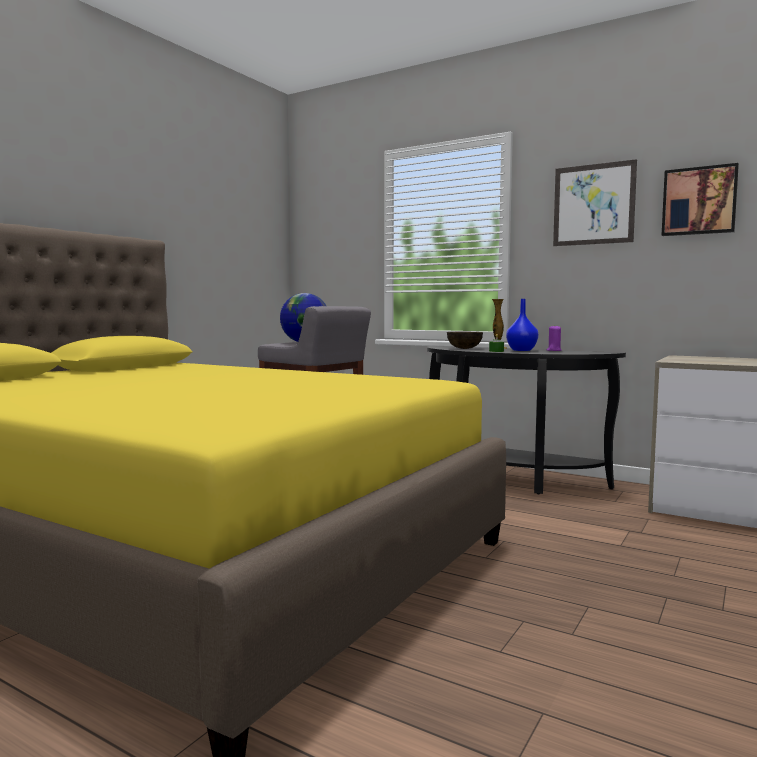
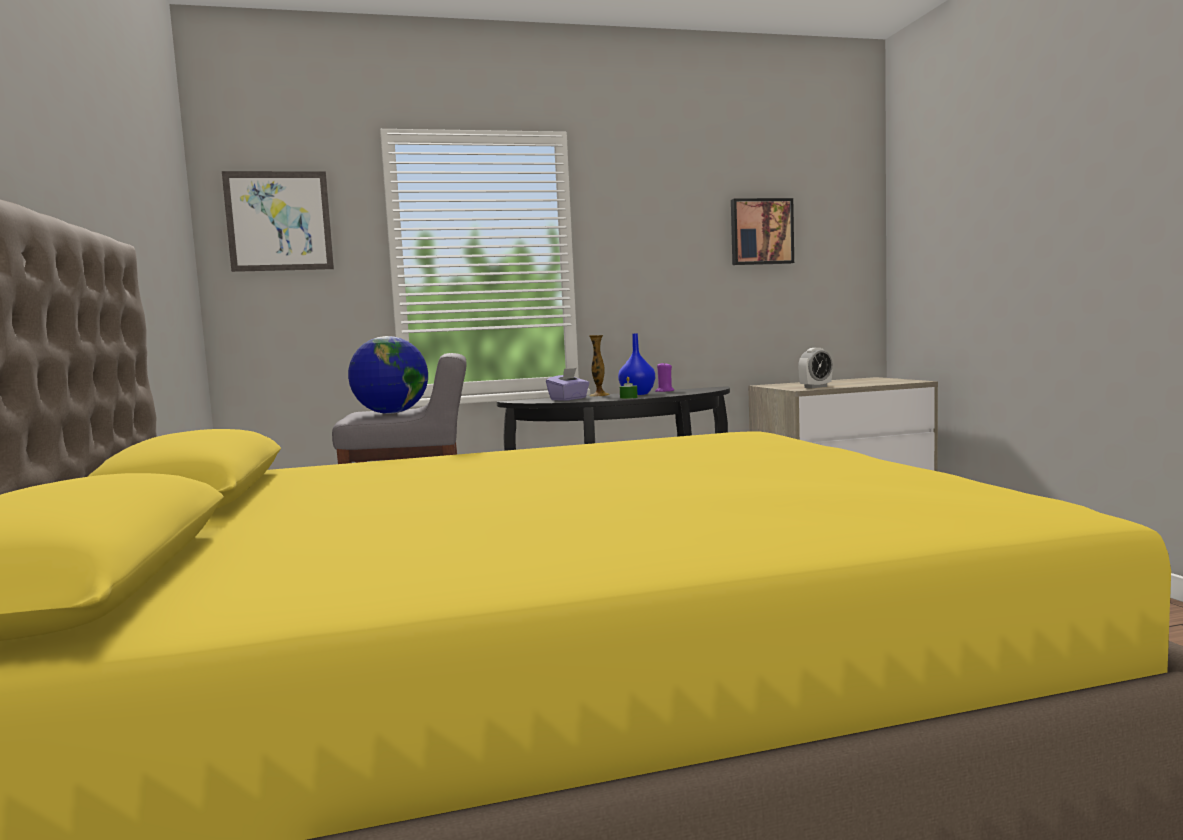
camera: 45 degrees left, 0 degrees up
brown bowl [447,332,483,349] -> purple tissue box [546,368,590,401]
picture [553,159,637,246] -> picture moved to [222,171,334,272]
none -> alarm clock [798,348,833,388]

